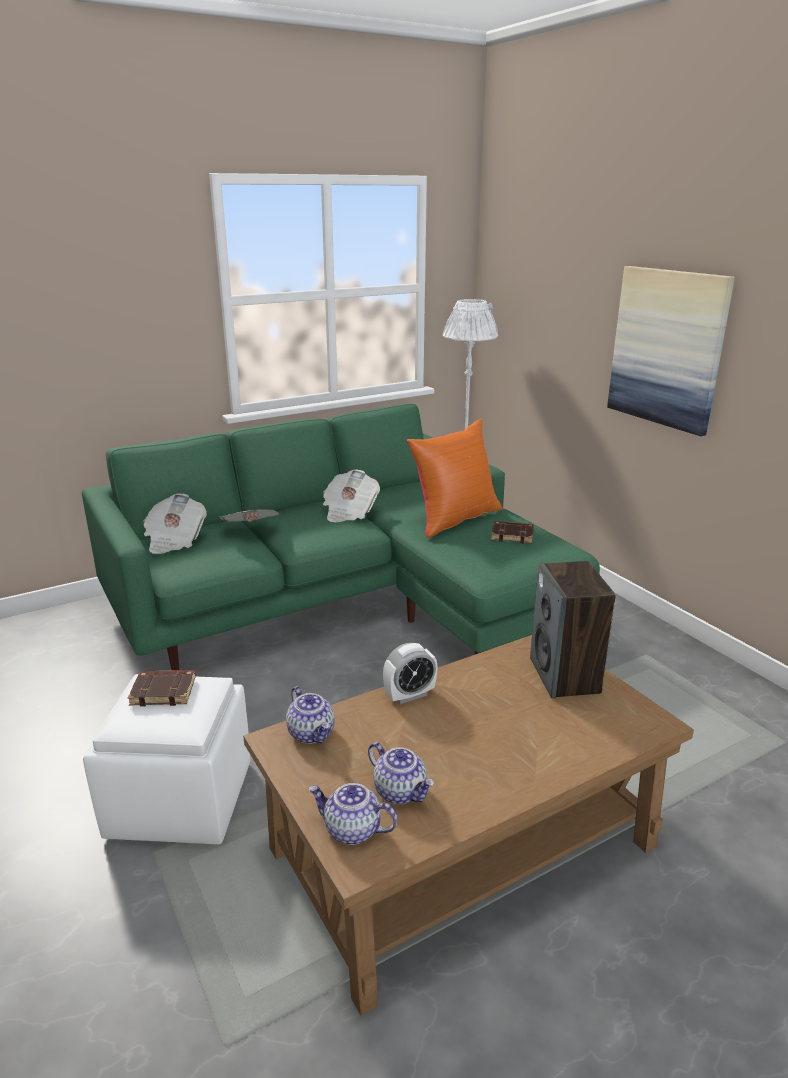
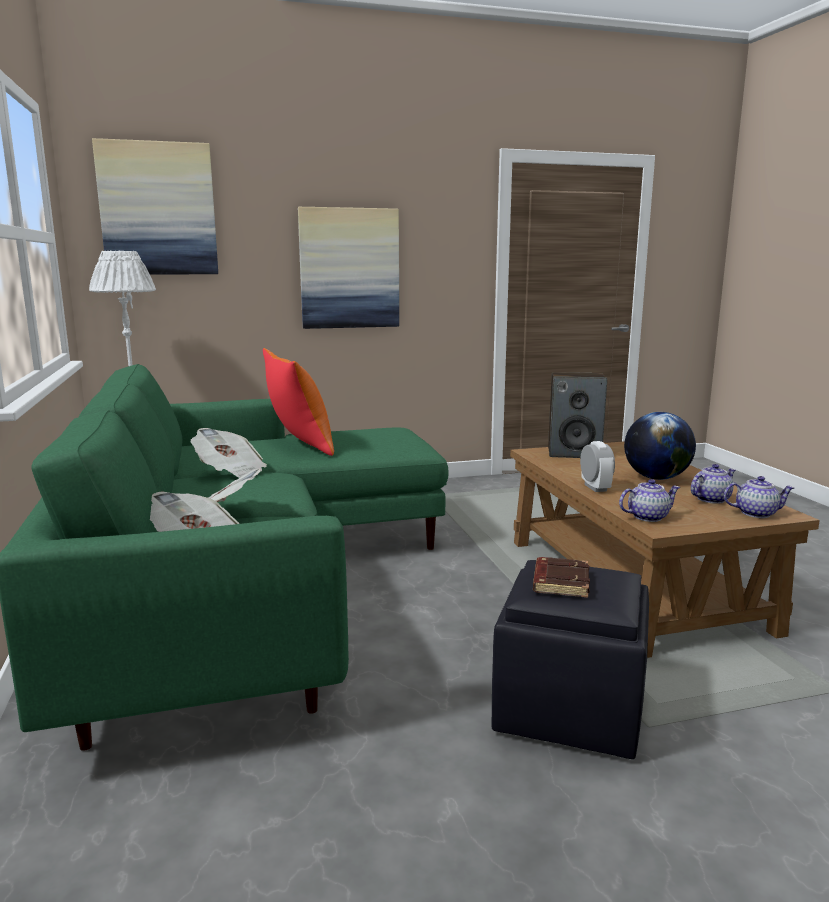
camera: 75 degrees left, 10 degrees down
white ottoman [83,674,251,844] -> black ottoman [492,560,649,759]
teapot [308,783,397,845] -> teapot turned 120 degrees counterclockwise [724,476,795,518]
brown book [491,521,534,544] -> none
none -> picture [92,138,218,275]
none -> globe [624,412,696,480]

